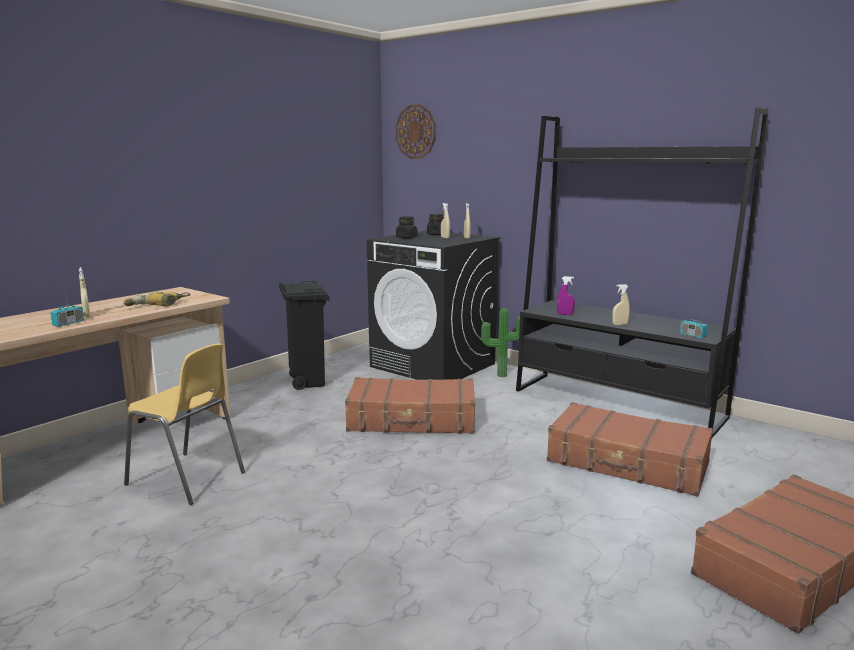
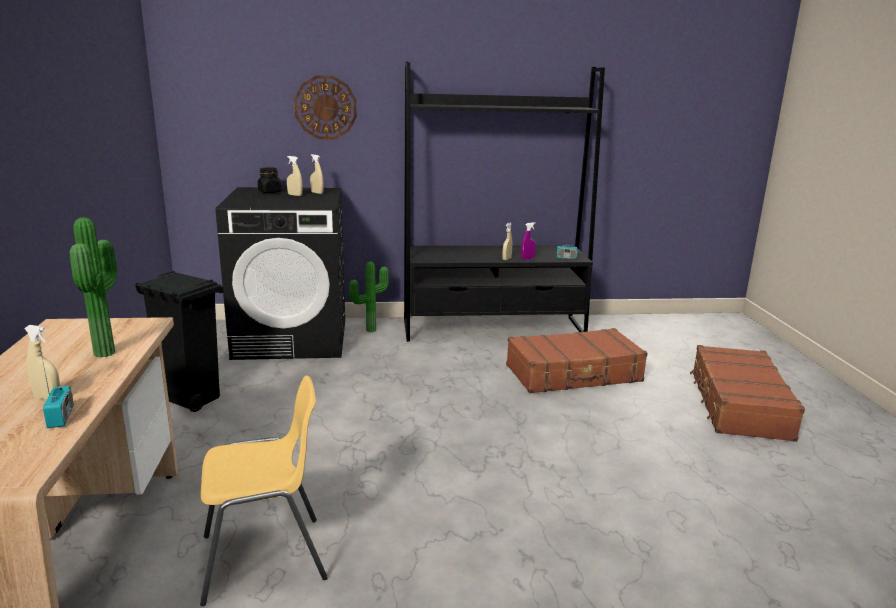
camera: 45 degrees left, 5 degrees up
power drill [123,292,190,307] -> potted plant [70,217,117,358]
brown suitcase [345,377,475,434] -> none
wall clock [395,104,436,159] -> wall clock moved to [294,75,357,140]
black jar [396,216,418,239] -> none
purple spray bottle [557,276,575,315] -> purple spray bottle moved to [521,222,536,260]

